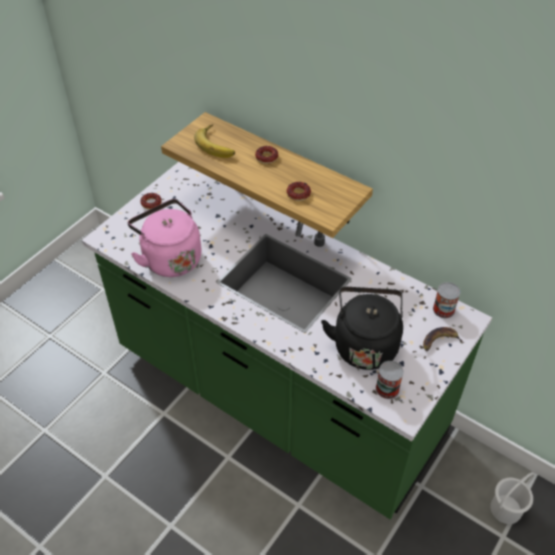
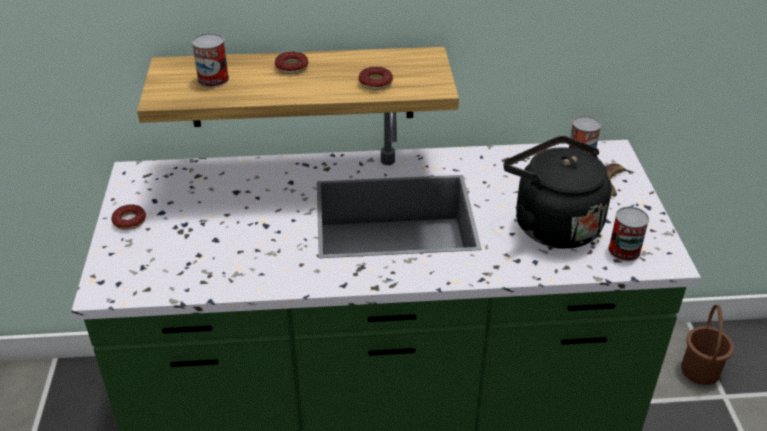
camera: 40 degrees left, 10 degrees down
pink kettle [128,199,202,277] -> none
banana [194,124,235,158] -> can [192,33,229,87]
white bucket [490,472,535,524] -> brown bucket [681,305,734,385]

